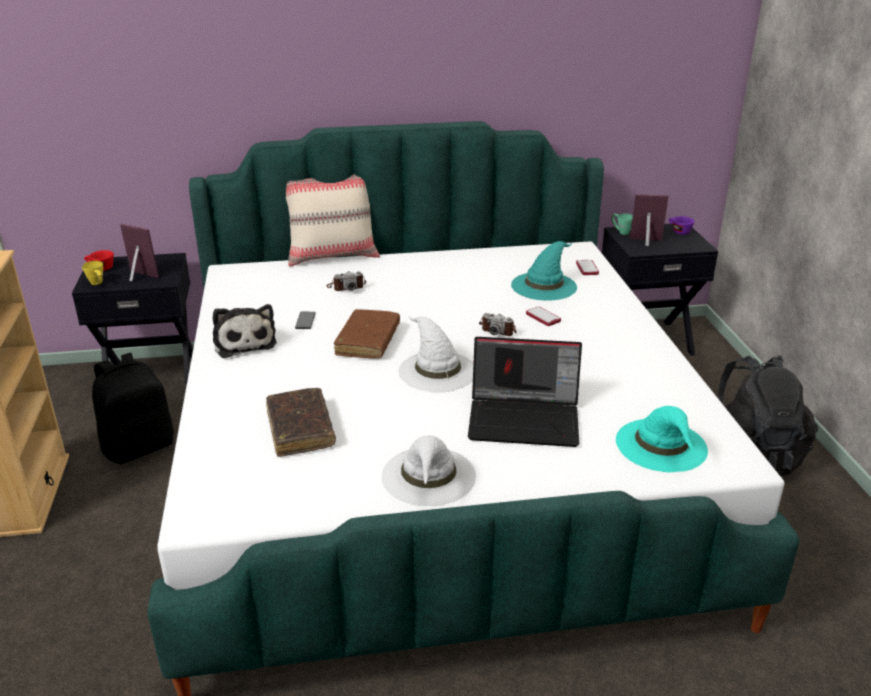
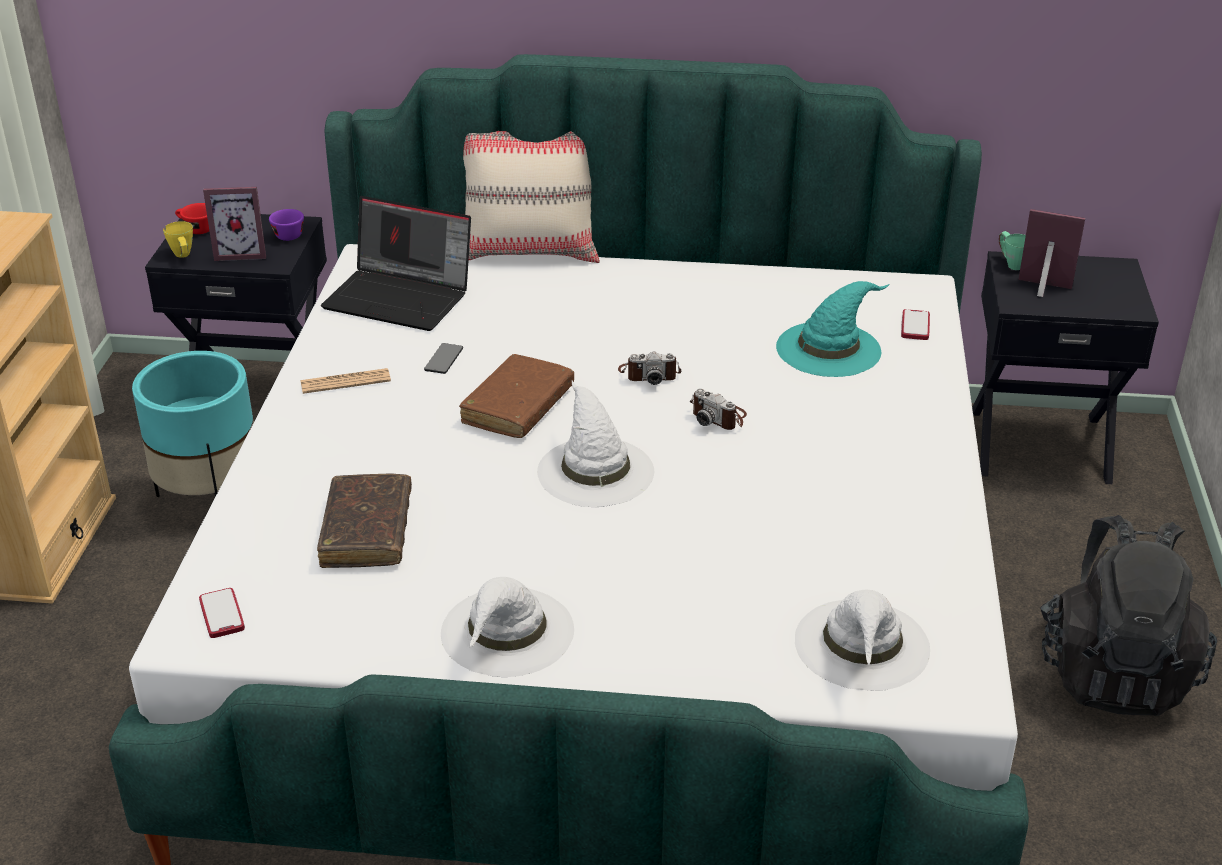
camera: 15 degrees right, 5 degrees up
black backpack [92,353,174,464] -> turquoise planter [132,351,254,497]
picture frame [120,224,159,281] -> picture frame turned 135 degrees clockwise [203,187,266,261]
plush toy [213,304,277,358] -> newspaper [300,368,391,394]
camera [327,271,366,291] -> camera moved to [618,351,681,385]
laptop [468,337,582,447] -> laptop moved to [321,196,471,331]
phone [526,306,561,326] -> phone moved to [199,588,245,638]
turquoise hat [616,406,708,472] -> white hat [795,589,930,691]
purple cup [669,216,694,235] -> purple cup moved to [269,209,304,241]

